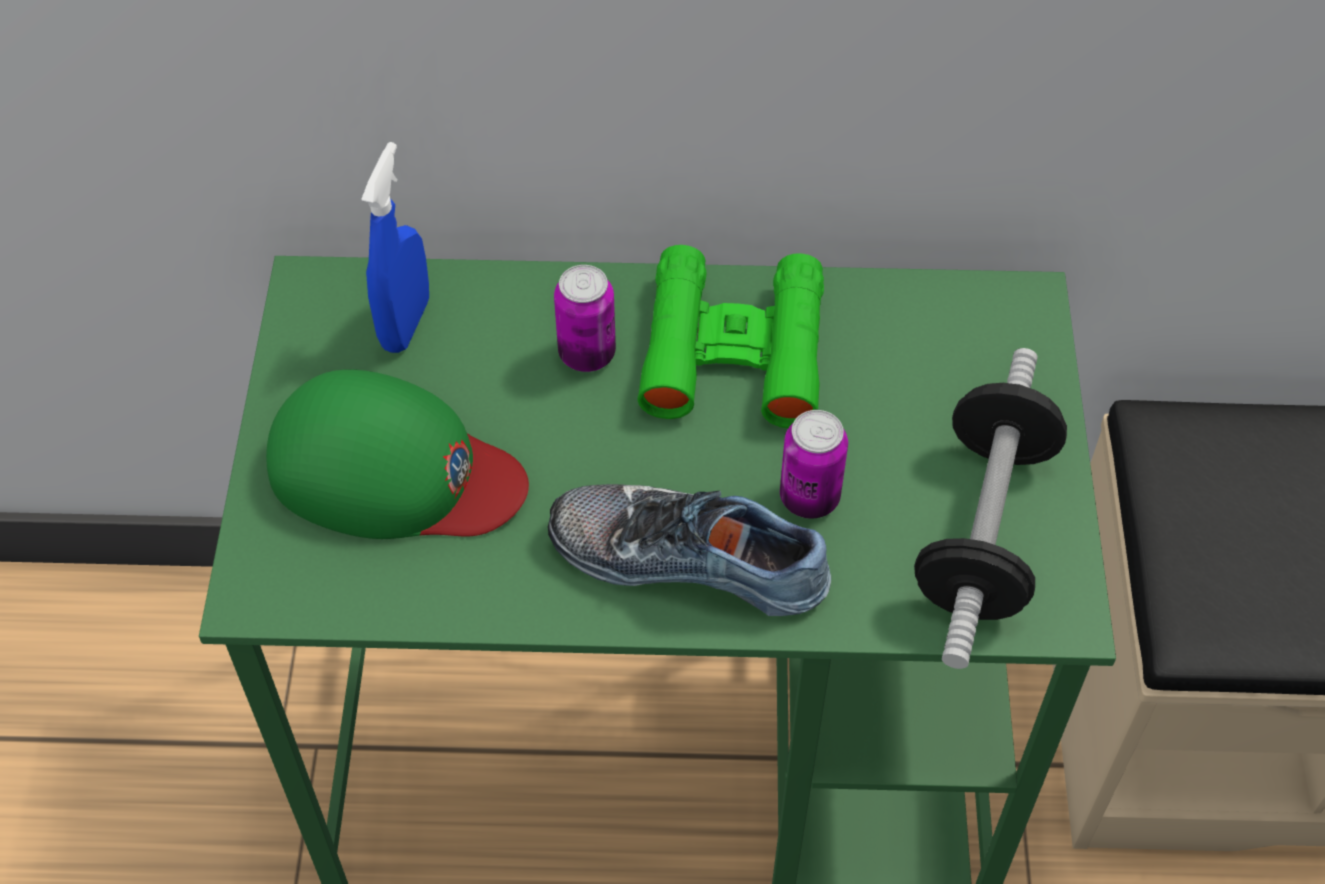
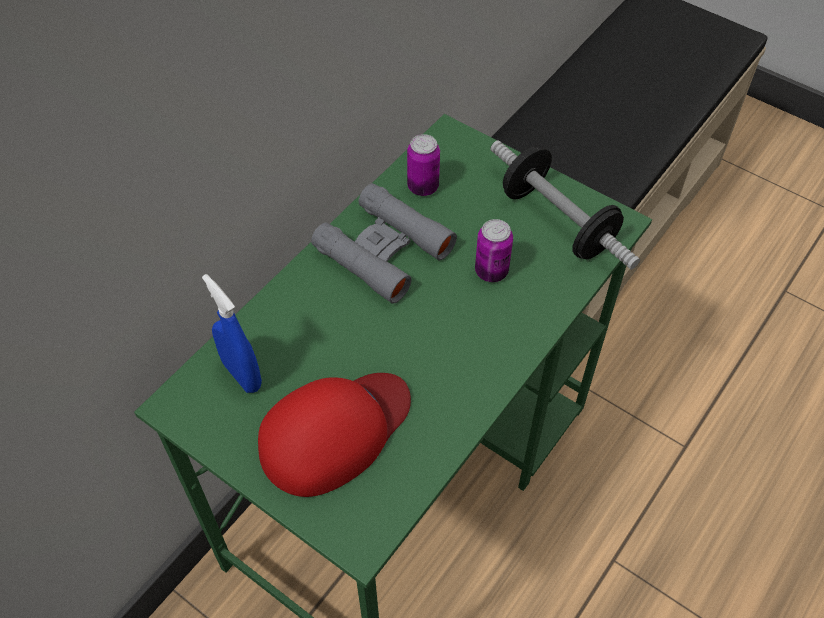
camera: 55 degrees left, 0 degrees up
green cap [266,369,529,539] -> red cap [258,373,411,497]
shoe [548,484,831,616] -> none
can [554,265,616,372] -> can moved to [407,134,440,196]
green binoculars [637,245,824,428] -> grey binoculars [311,183,457,304]

